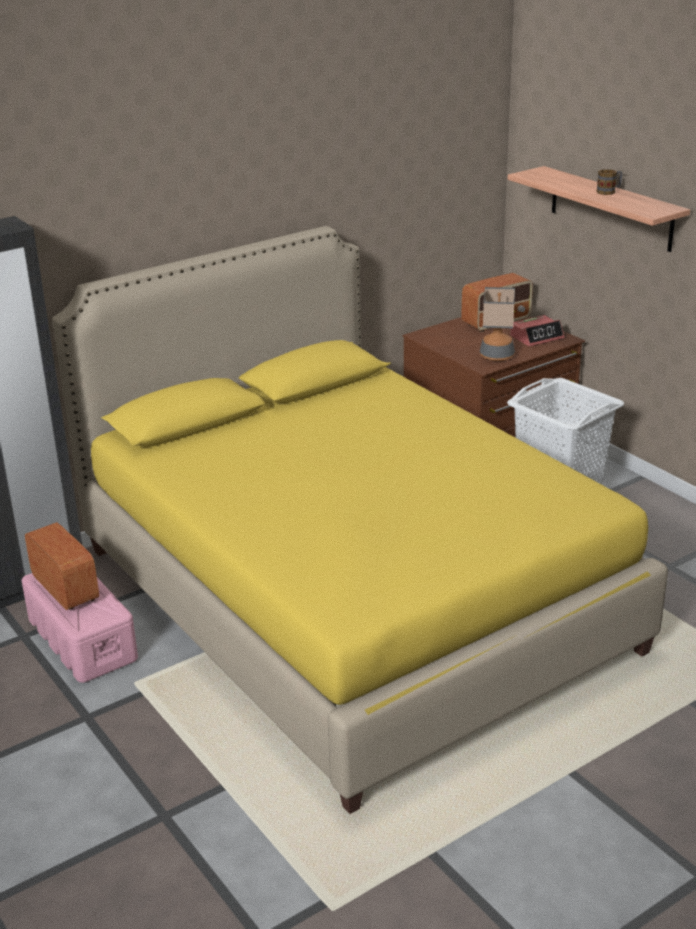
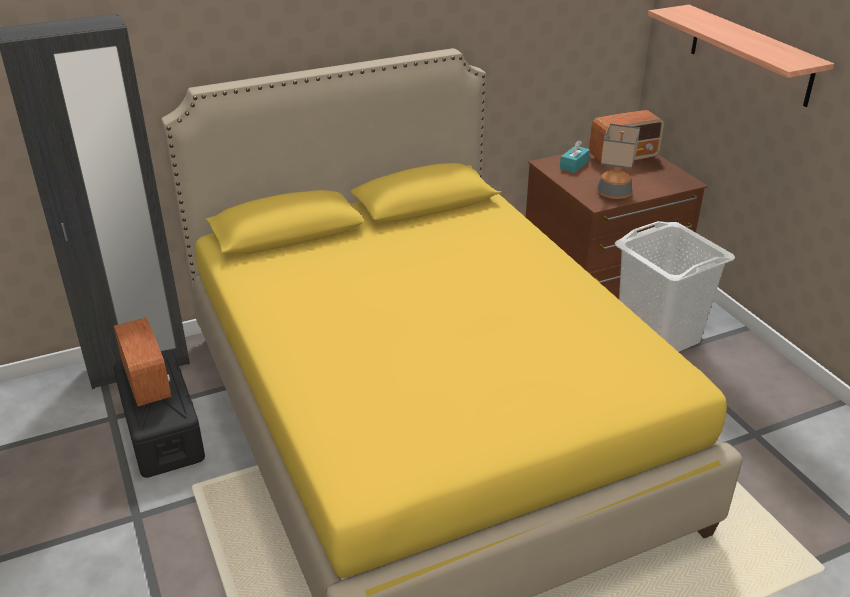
camera: 10 degrees right, 5 degrees up
pink storage box [22,573,138,683] -> black storage box [113,350,205,478]
alarm clock [510,315,565,346] -> none
mug [596,169,622,195] -> none
none -> turquoise tissue box [560,141,590,173]

